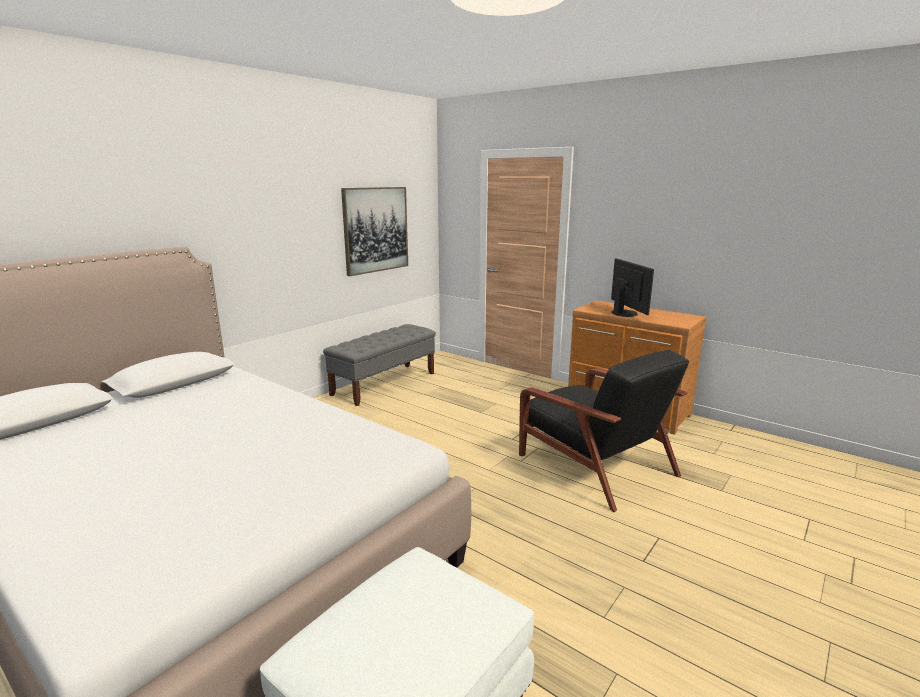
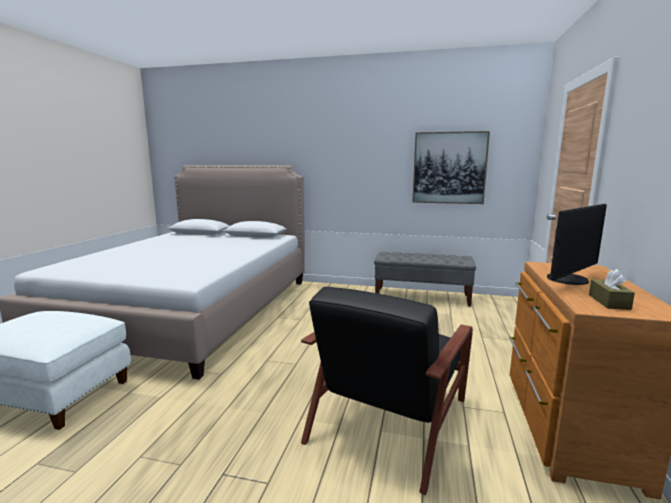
camera: 65 degrees right, 5 degrees down
none -> brown tissue box [589,269,635,310]

